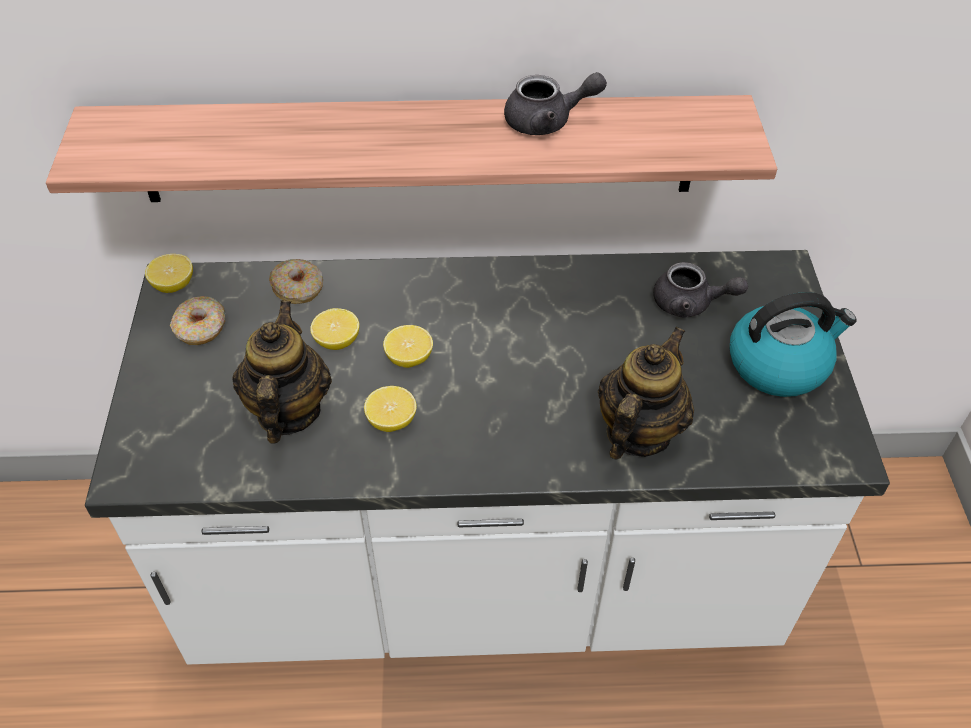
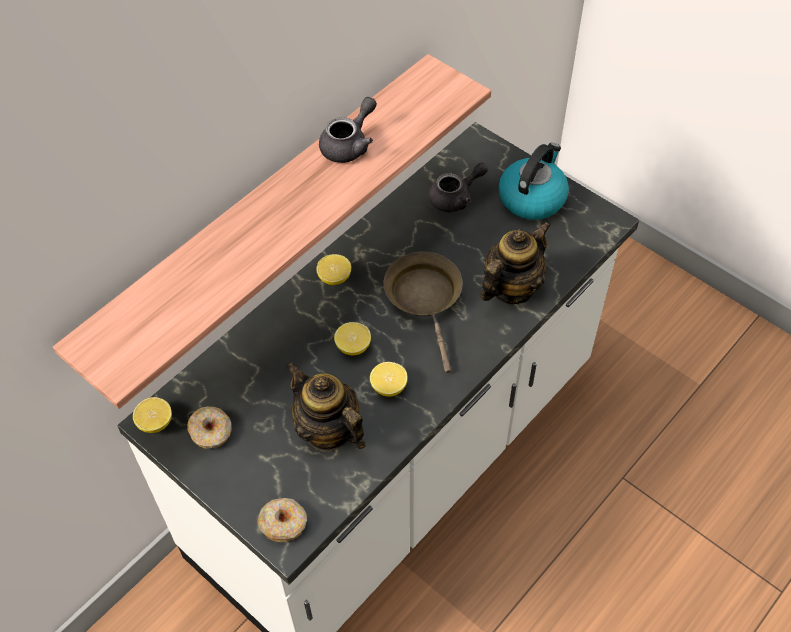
camera: 45 degrees left, 5 degrees up
donut [269,259,323,304] -> donut moved to [257,498,307,542]
lemon [310,308,359,350] -> lemon moved to [316,254,351,285]
teapot [598,327,694,459] -> teapot turned 60 degrees clockwise [480,222,551,304]
none -> brown frying pan [383,252,463,373]

